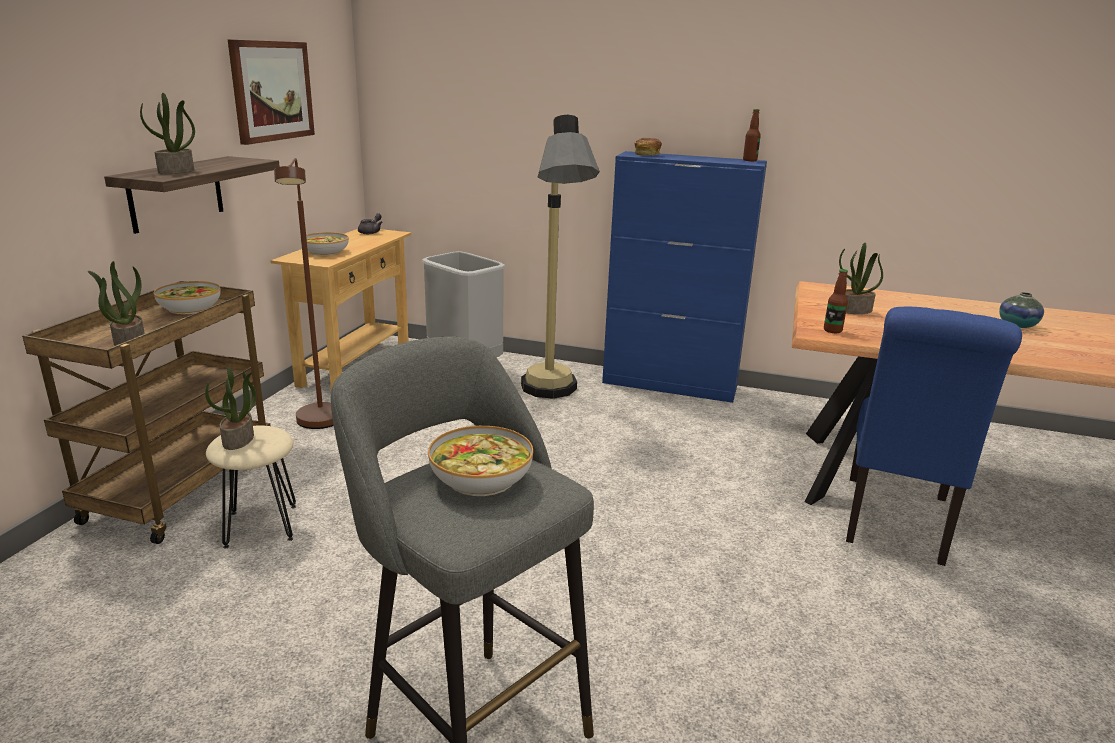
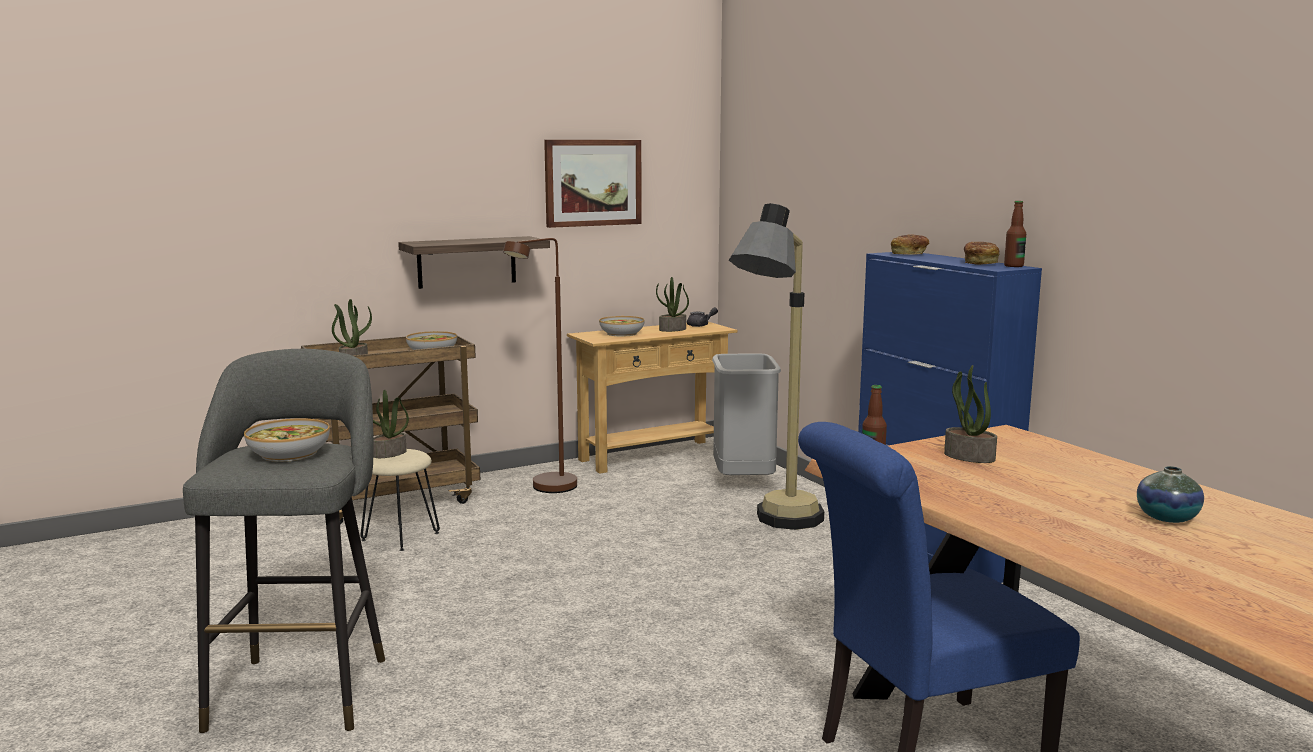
camera: 45 degrees right, 10 degrees down
potted plant [140,93,195,174] -> potted plant moved to [656,277,689,332]
none -> bread [964,242,999,265]

